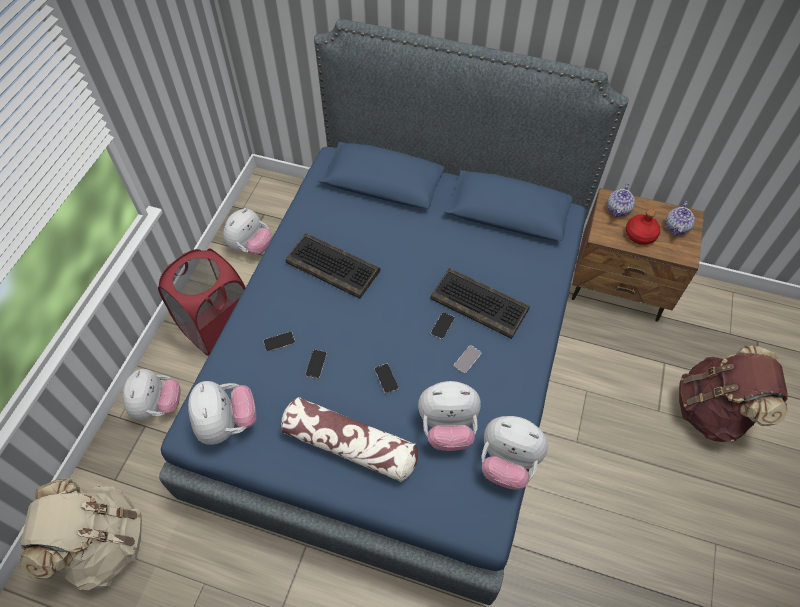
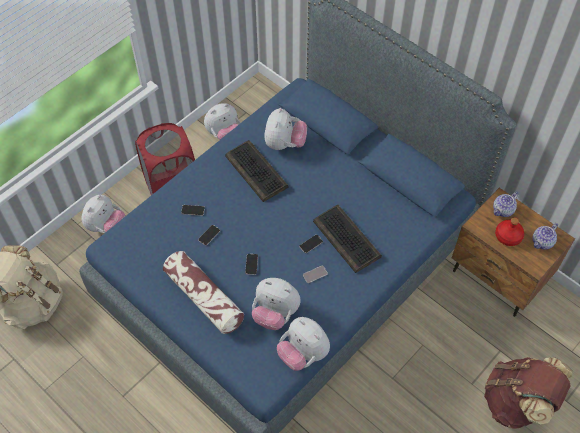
camera: 25 degrees right, 0 degrees up
plush toy [188,381,257,445] -> plush toy moved to [264,108,307,150]

